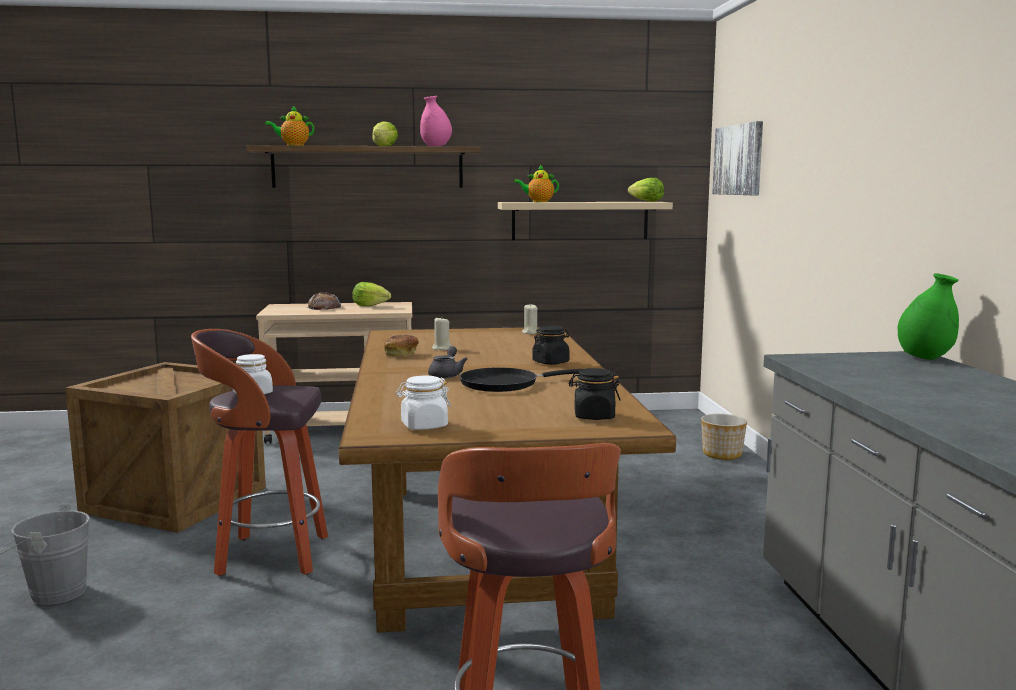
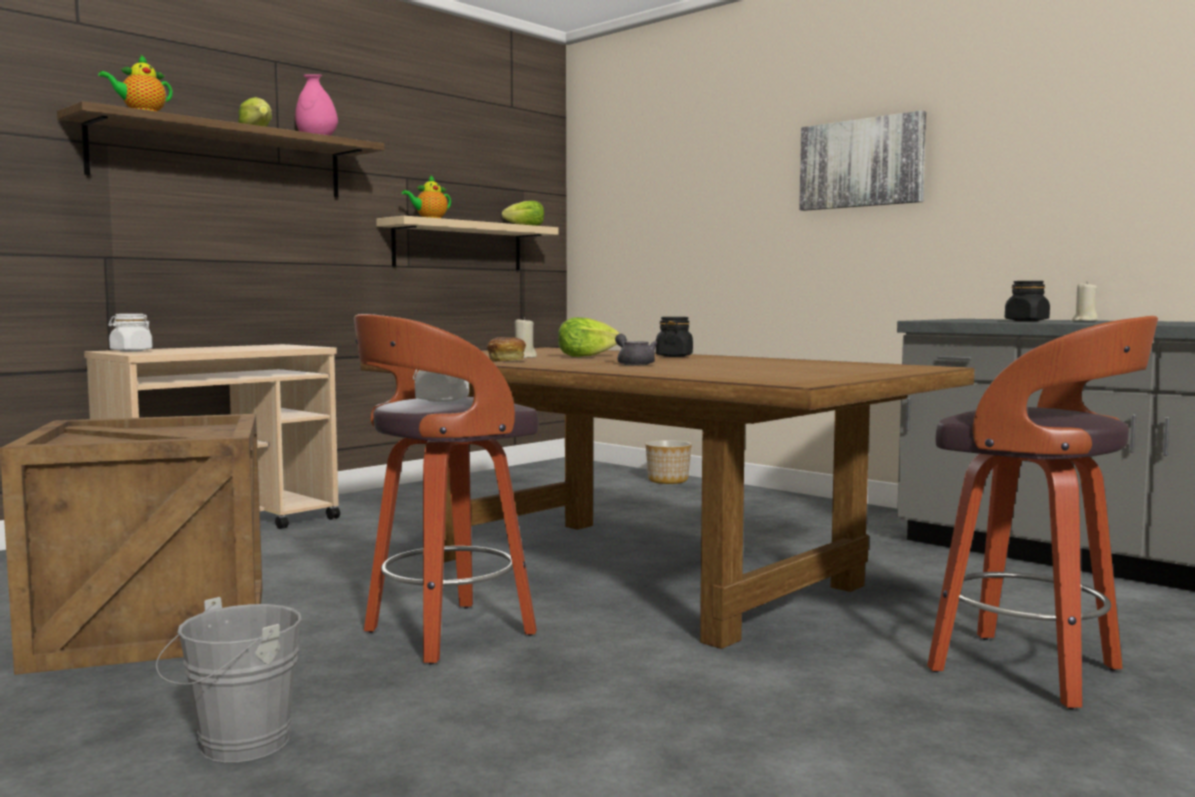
camera: 40 degrees left, 5 degrees down
bread [307,292,341,310] -> none
lettuce [352,282,391,306] -> lettuce moved to [558,317,620,357]
white jar [396,376,451,430] -> white jar moved to [109,314,153,352]
black frying pan [460,367,582,392] -> none
beige candle [522,304,538,334] -> beige candle moved to [1072,281,1098,321]
black jar [569,368,620,420] -> black jar moved to [1005,281,1050,321]
picture [712,121,763,195] -> picture moved to [799,110,926,211]
green vase [898,273,959,360] -> none

